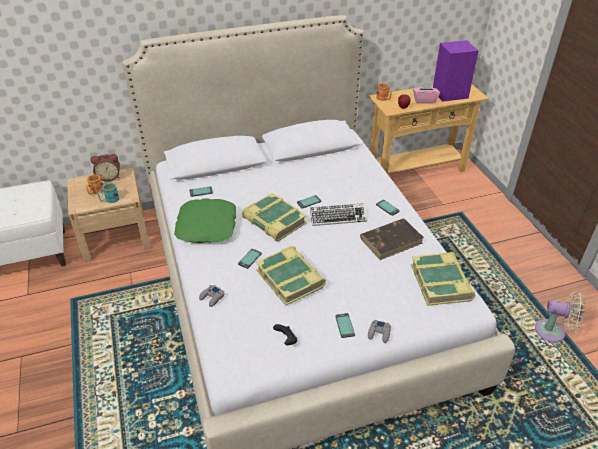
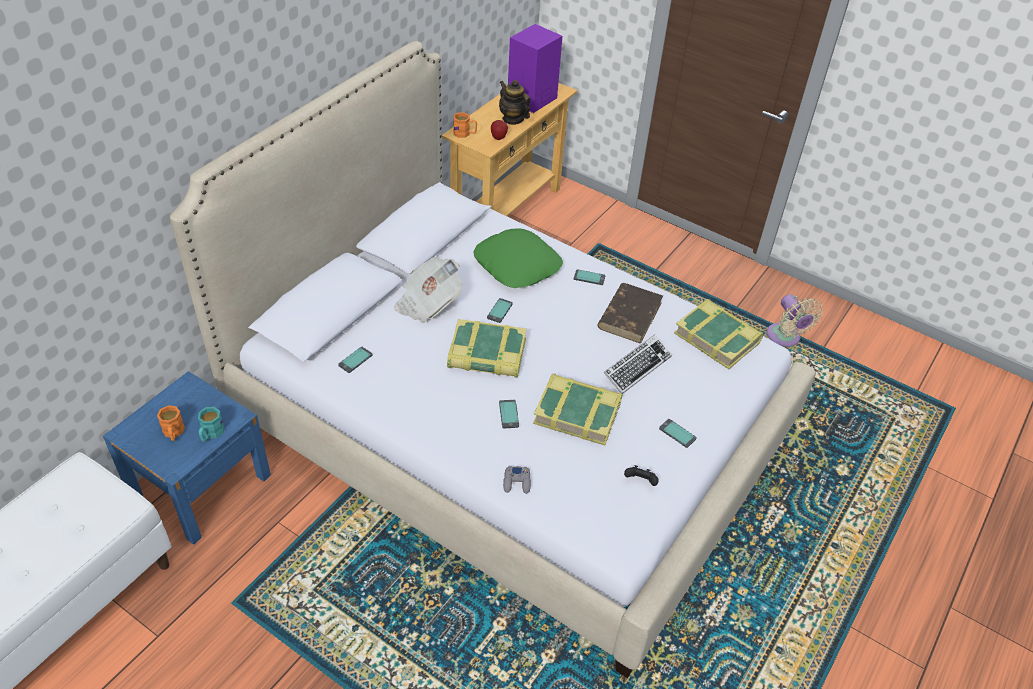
camera: 40 degrees left, 5 degrees up
beige nightstand [67,167,150,262] -> blue nightstand [103,371,271,545]
alarm clock [91,154,120,181] -> none
green pillow [174,199,236,243] -> green pillow moved to [473,229,563,288]
keyboard [310,203,367,226] -> keyboard moved to [603,335,672,394]
grey game controller [368,320,391,343] -> none
pink tissue box [413,82,440,104] -> teapot [499,80,530,125]
beige fan [535,292,585,342] -> beige fan turned 90 degrees clockwise [767,294,823,347]
none -> newspaper [394,257,463,323]

